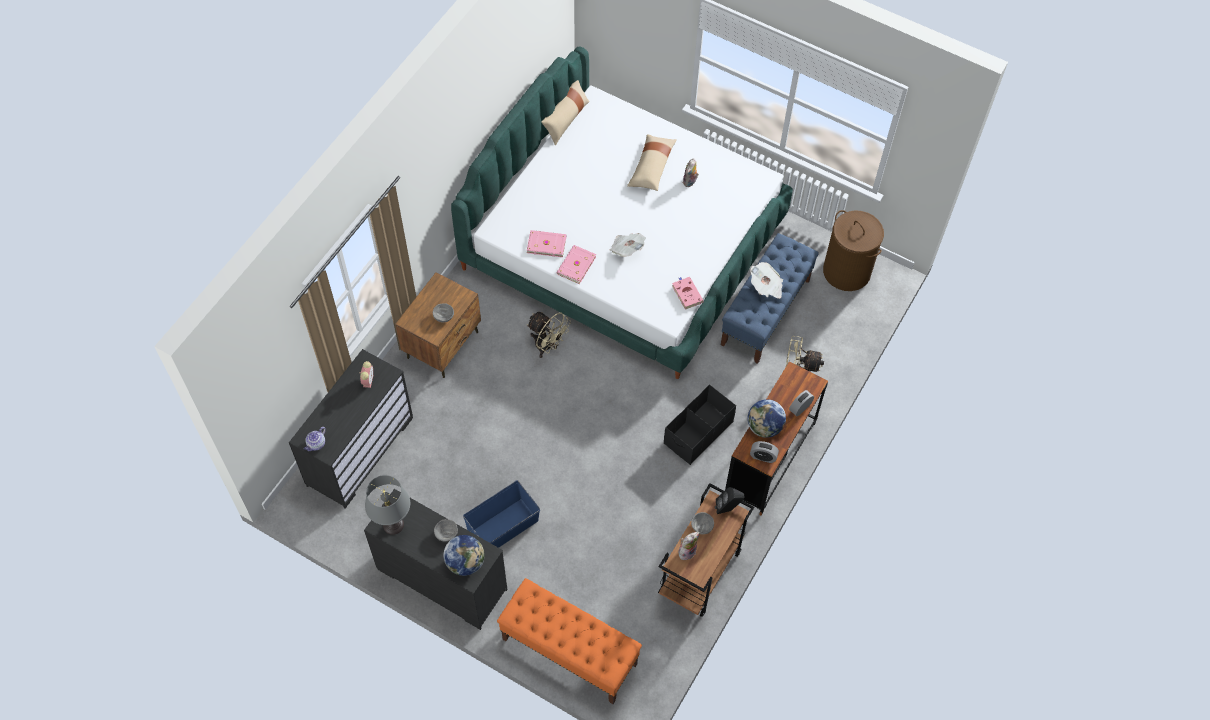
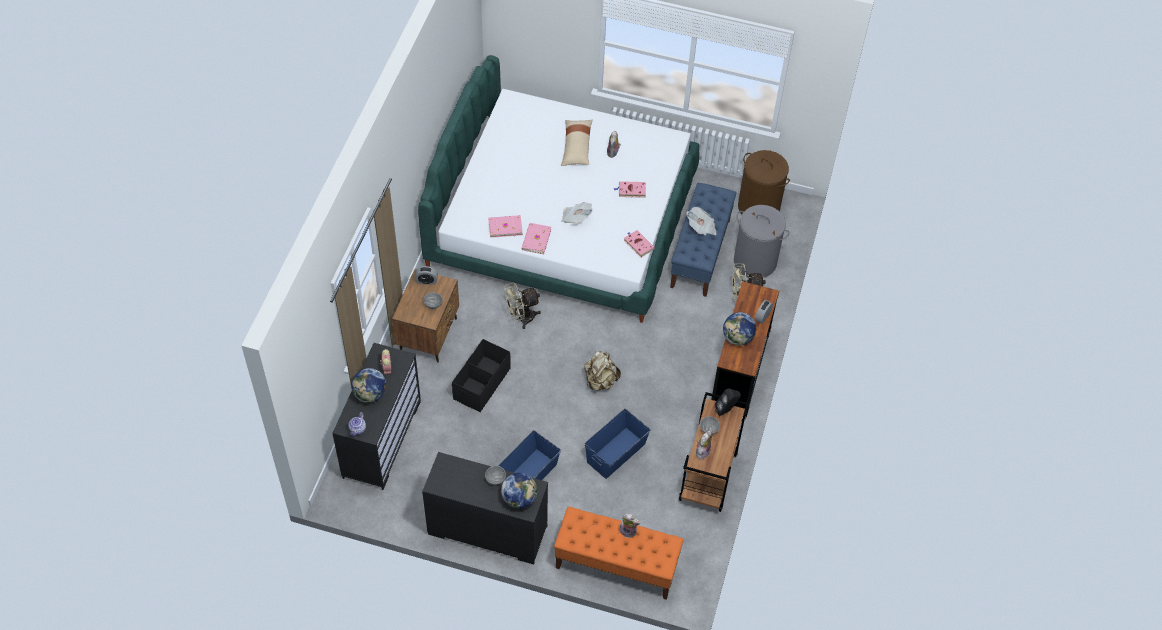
camera: 15 degrees left, 5 degrees down
grey table lamp [365,475,410,535] -> none
beige fan [527,312,571,358] -> beige fan turned 135 degrees clockwise [503,282,541,329]
beige pillow [541,80,590,146] -> none
black storage box [664,384,736,465] -> black storage box moved to [452,339,511,412]
alarm clock [750,441,779,463] -> alarm clock moved to [415,266,438,285]
none -> globe [351,368,386,403]
none -> beige backpack [584,351,621,390]
none -> blue storage box [585,408,650,479]
none -> pink book [614,181,646,198]
none -> plush toy [619,513,640,538]
none -> grey laundry basket [734,205,789,278]

